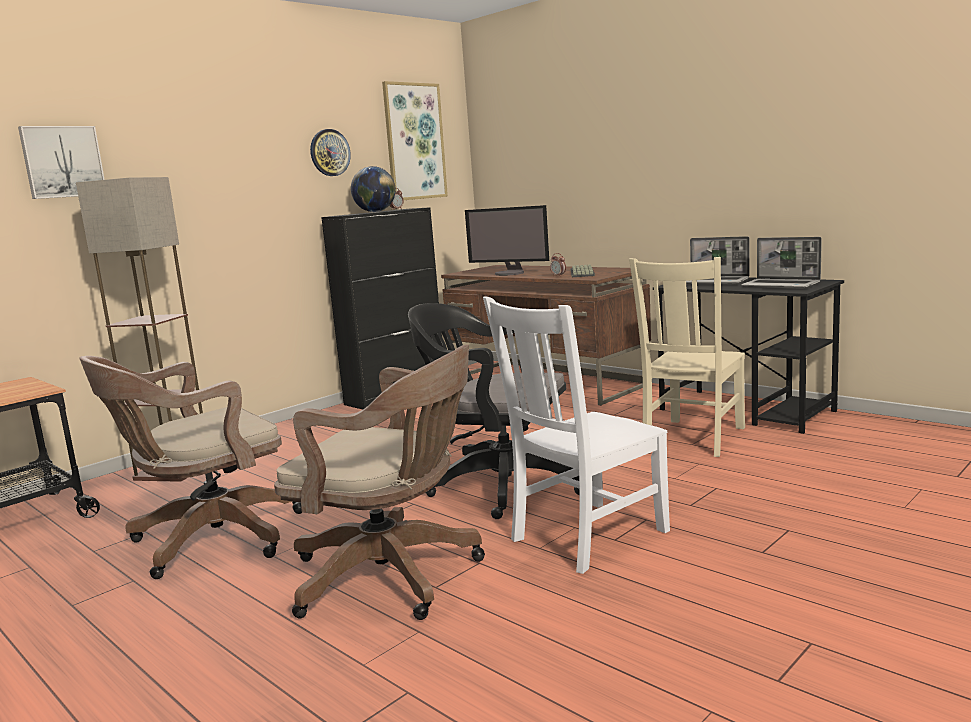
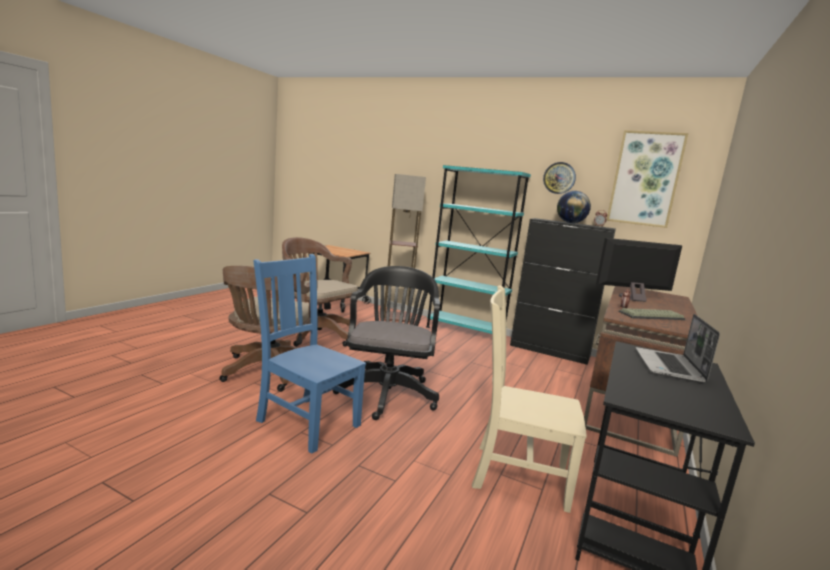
camera: 70 degrees right, 0 degrees up
picture [18,126,105,199] -> none
monitor [465,205,549,276] -> monitor turned 75 degrees clockwise [596,238,682,302]
white chair [483,296,670,574] -> blue chair [253,254,366,453]
laptop [741,237,822,289] -> none
none -> turquoise bookcase [426,165,531,334]

